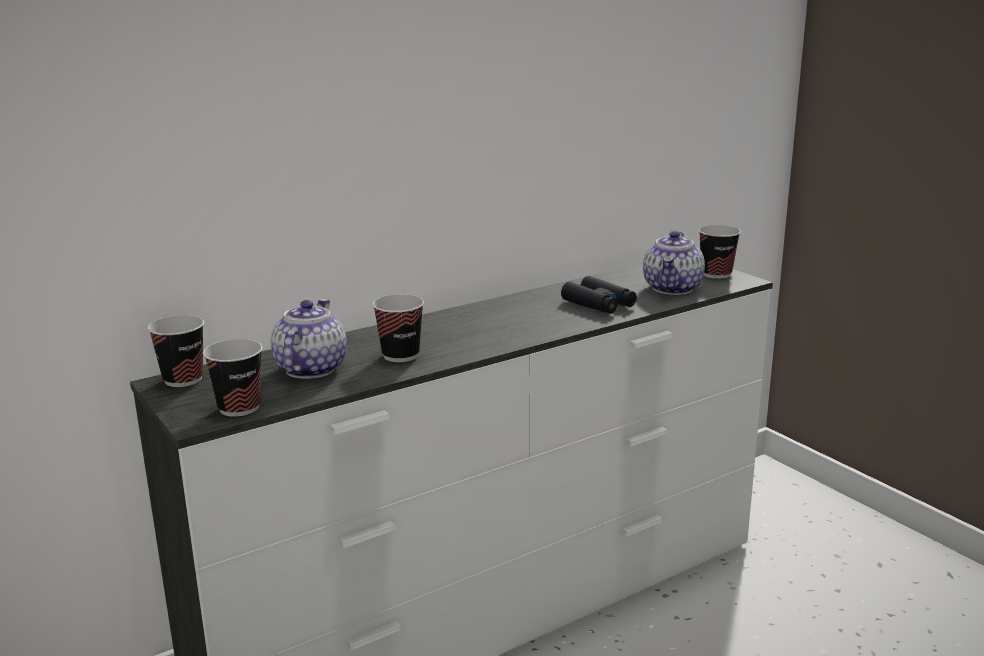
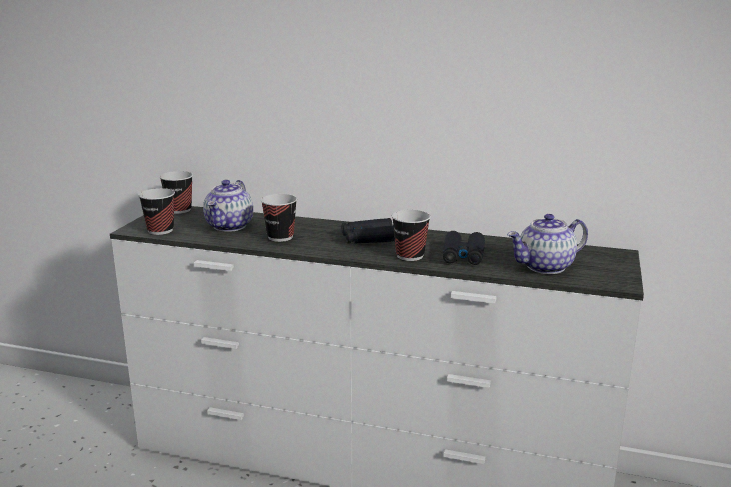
camera: 50 degrees right, 0 degrees up
teapot [271,299,347,379] -> teapot turned 135 degrees clockwise [203,180,253,232]
cup [699,225,741,279] -> cup moved to [392,210,431,261]
none -> black binoculars [342,218,395,244]

